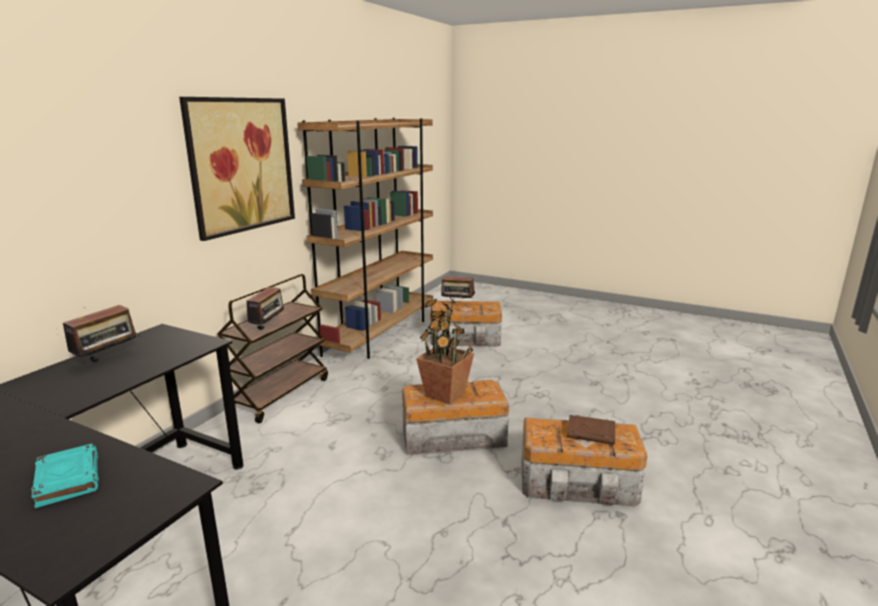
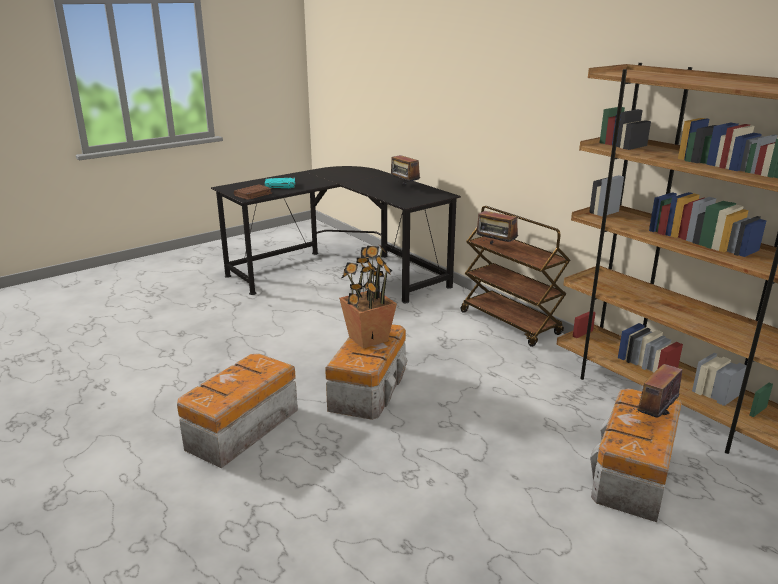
camera: 115 degrees right, 5 degrees up
picture [179,97,295,241] -> none
brown book [567,415,615,445] -> brown book moved to [234,184,272,200]

